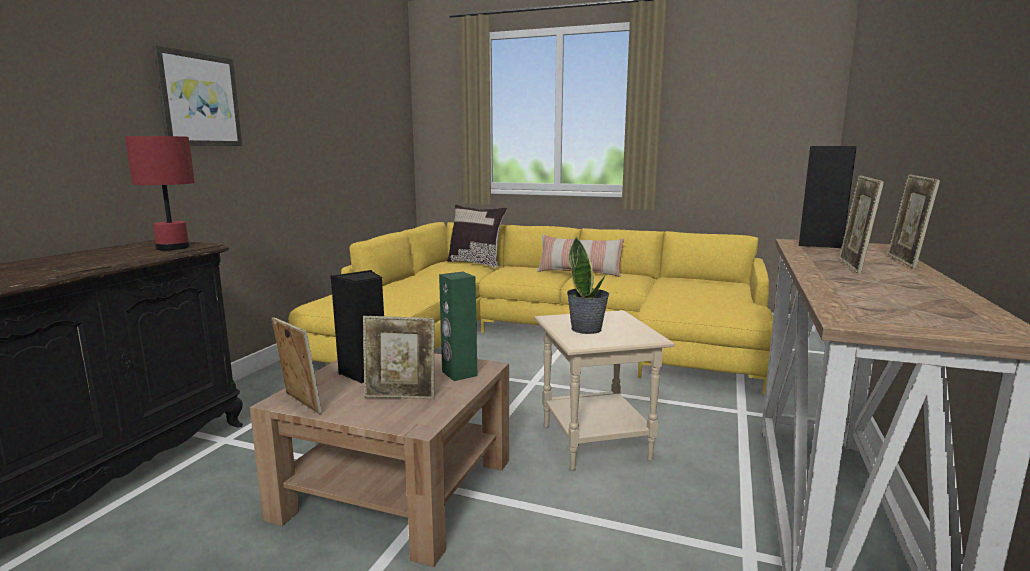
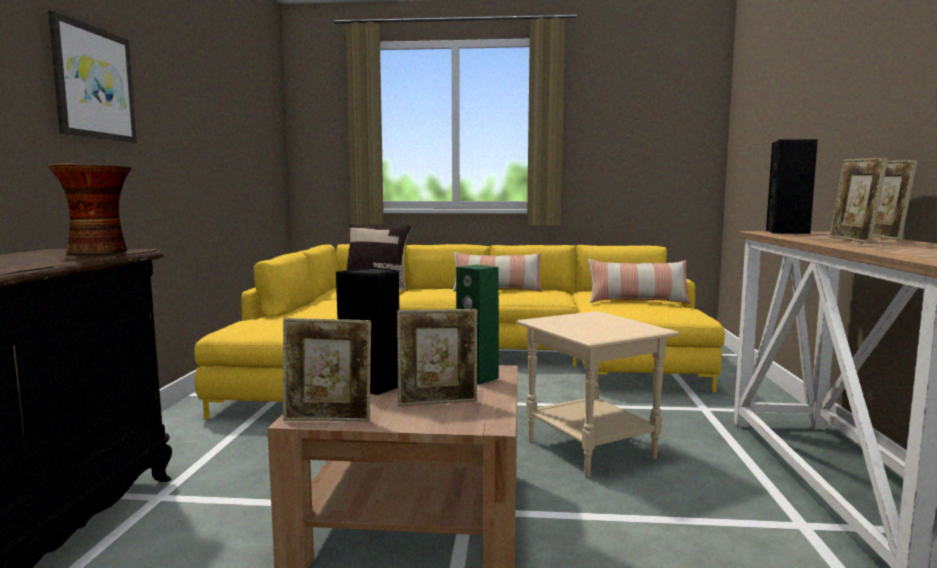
camera: 15 degrees left, 5 degrees down
red table lamp [125,136,194,250] -> vase [48,163,132,255]
picture frame [272,317,322,414] -> picture frame turned 150 degrees clockwise [283,318,371,422]
potted plant [567,237,609,334] -> none
none -> pillow [588,259,691,304]

